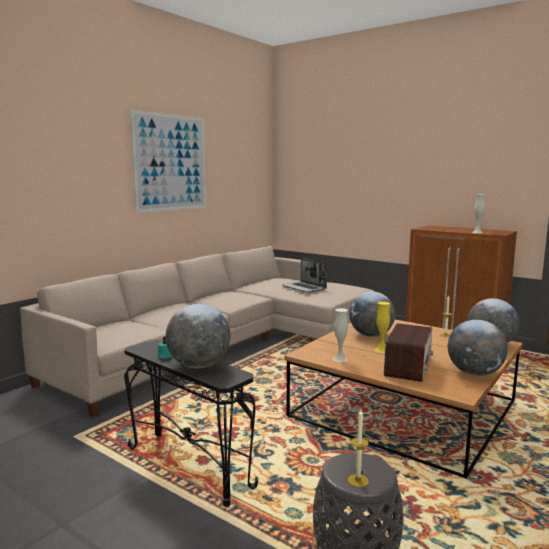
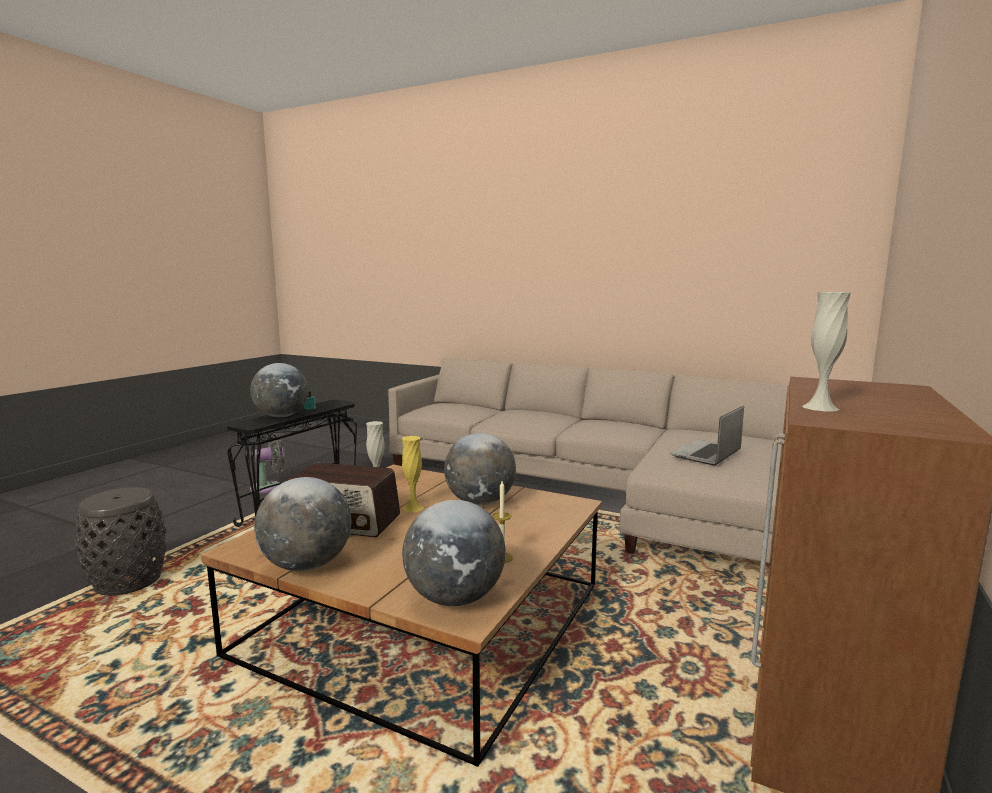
camera: 80 degrees right, 0 degrees up
picture [130,110,206,213] -> none
candle [348,409,369,487] -> none
none -> grey fan [250,434,285,493]

